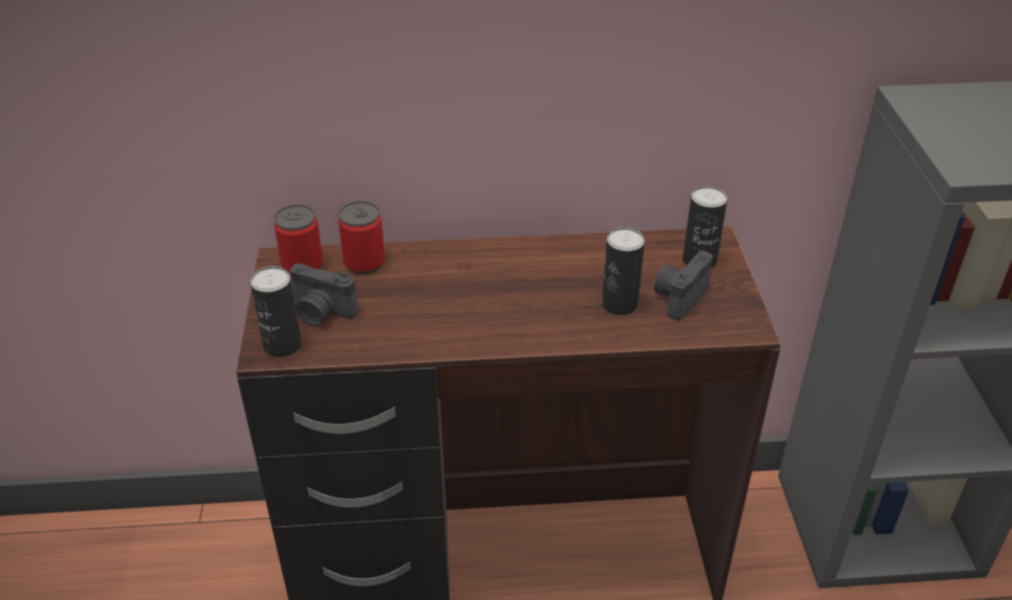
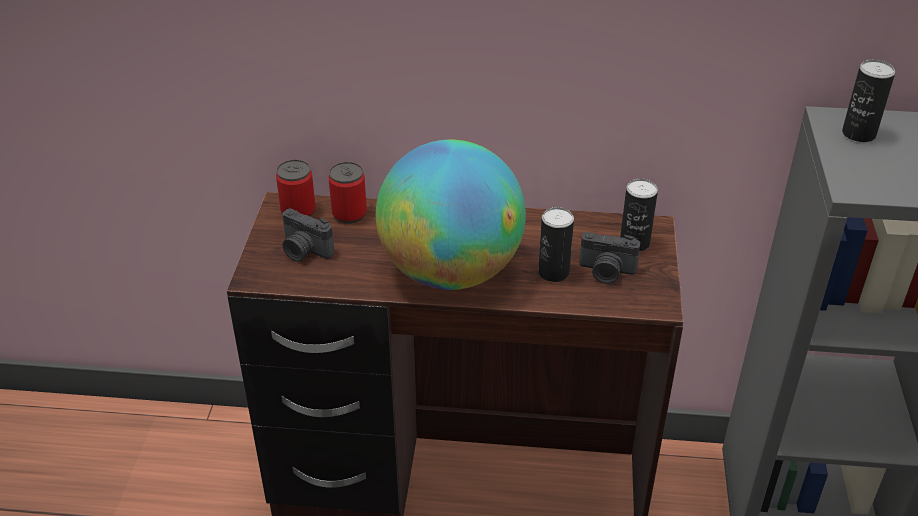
camera: 10 degrees right, 0 degrees up
can [250,266,302,357] -> can moved to [842,59,895,142]
camera [654,251,713,320] -> camera turned 120 degrees counterclockwise [579,232,640,284]
none -> globe [376,140,526,290]

